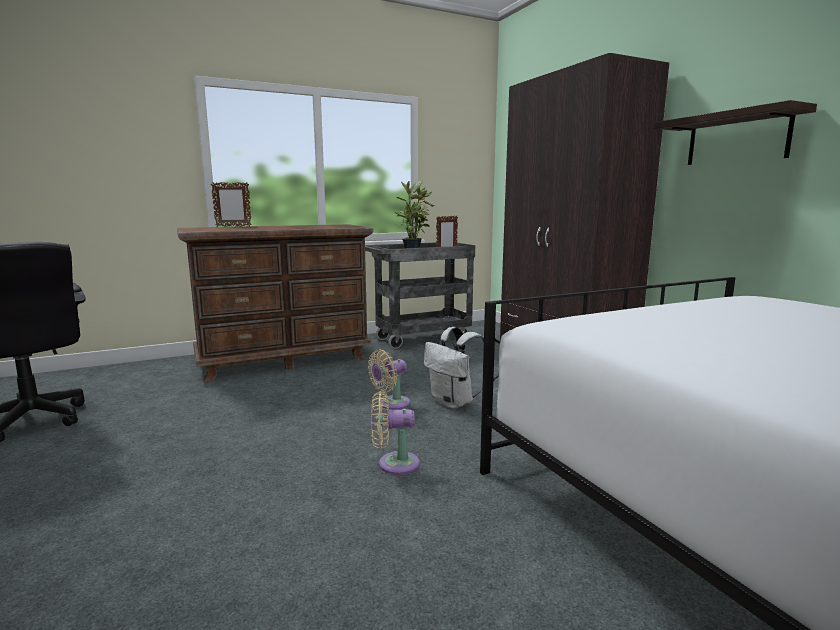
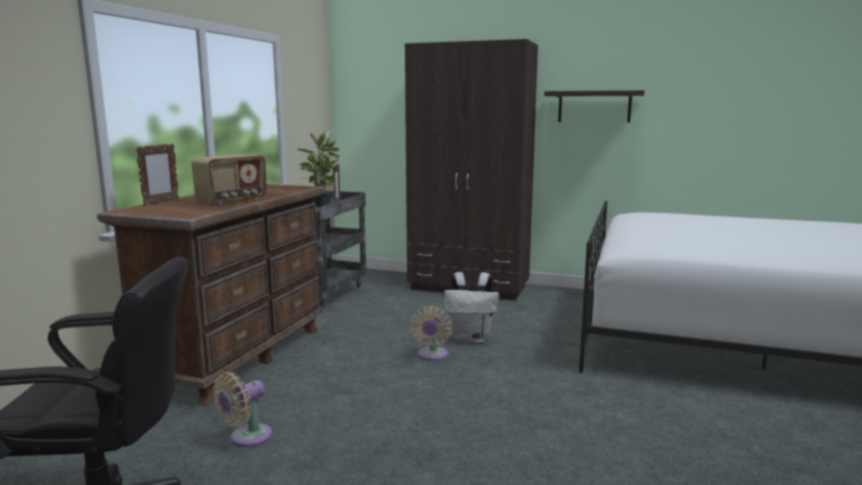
camera: 45 degrees left, 0 degrees up
beige fan [371,392,420,475] -> beige fan moved to [213,372,272,447]
none -> radio [191,154,267,205]

